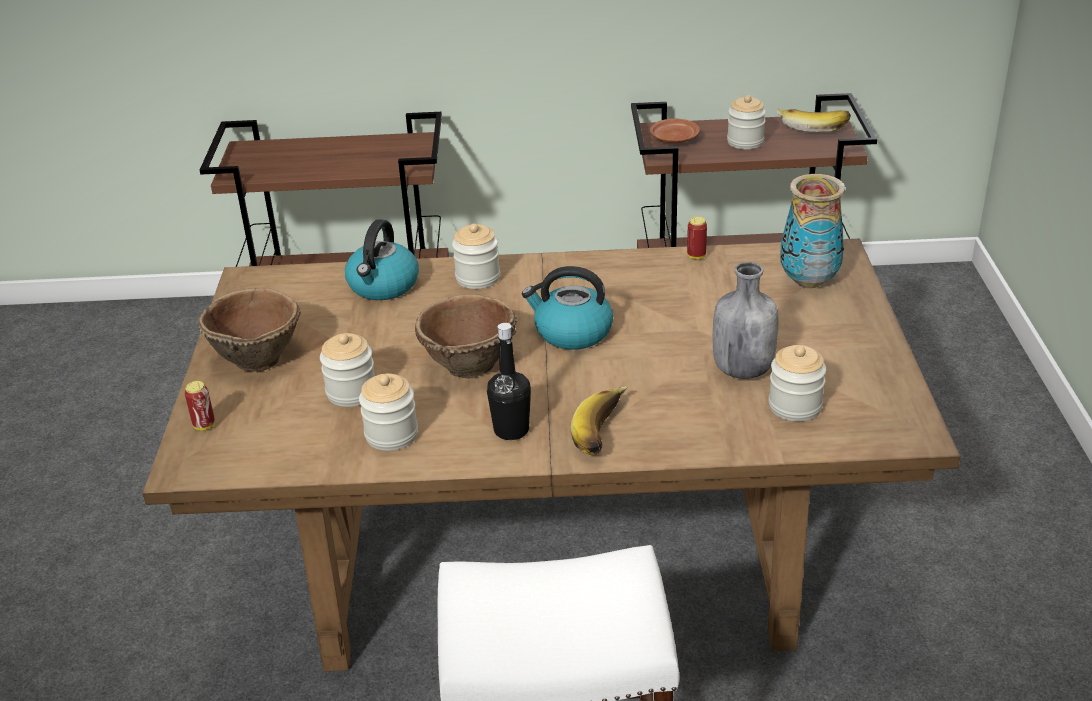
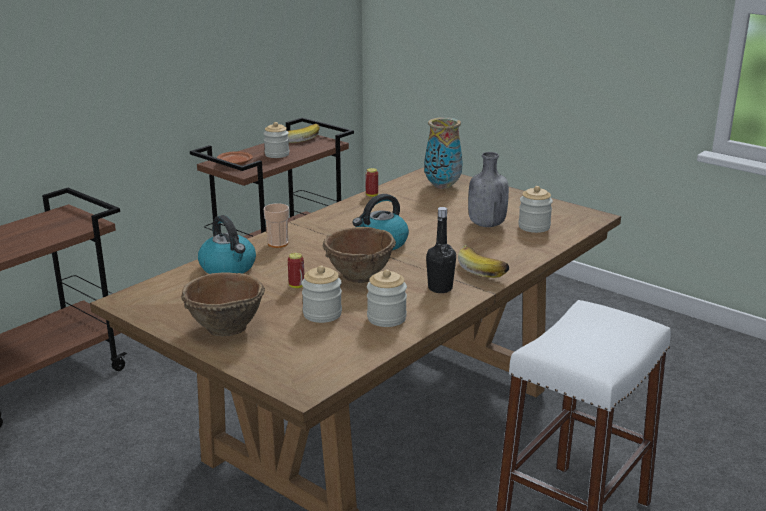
camera: 50 degrees left, 10 degrees down
can [185,381,215,430] -> can moved to [288,253,304,288]
jar [452,224,500,289] -> cup [264,203,289,248]

